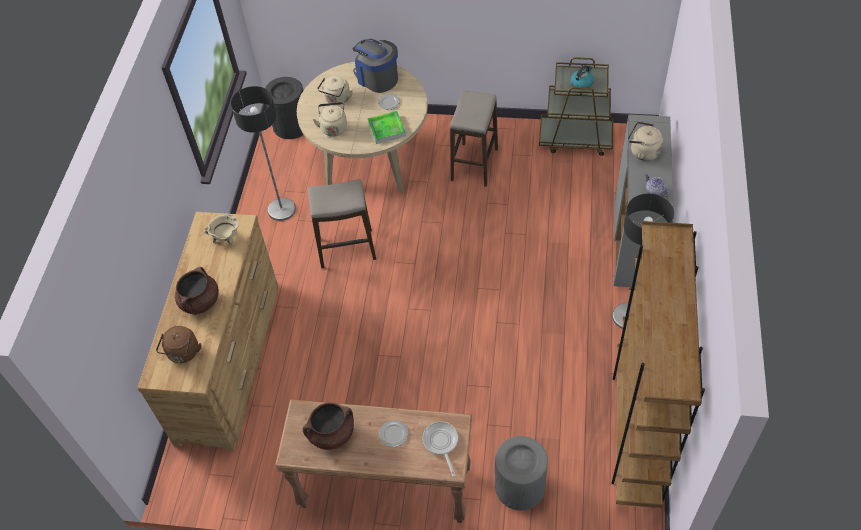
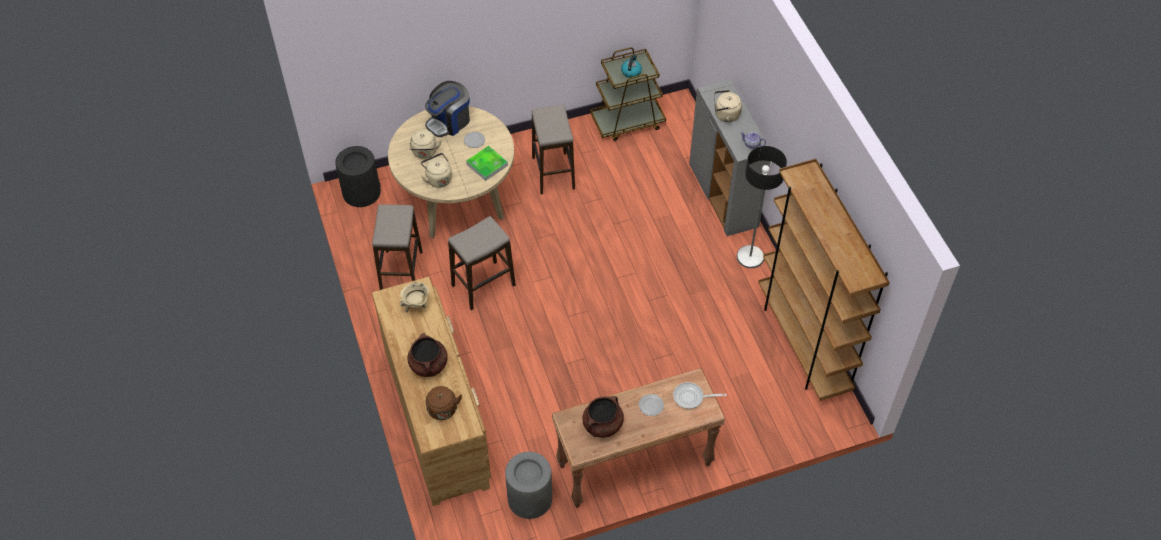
camera: 30 degrees left, 0 degrees up
floor lamp [231,86,296,221] -> stool [372,204,423,290]
coffee machine [353,39,398,93] -> coffee machine turned 60 degrees counterclockwise [425,81,470,137]
frying pan [423,421,458,477] -> frying pan turned 45 degrees counterclockwise [673,382,726,409]
grey trash can [494,436,548,510] -> grey trash can moved to [505,452,552,519]

